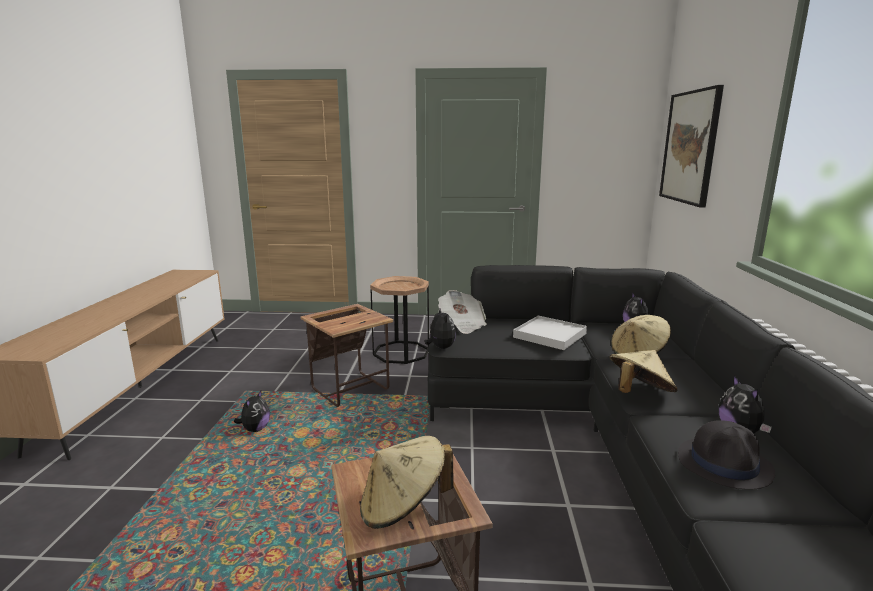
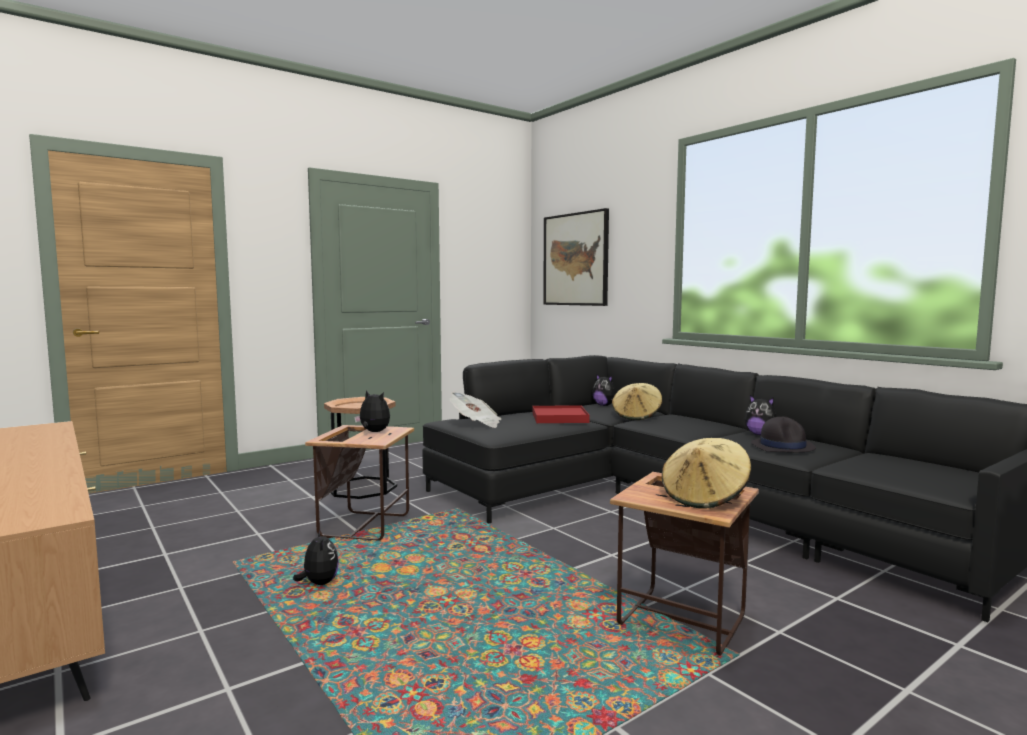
camera: 40 degrees left, 10 degrees down
plush toy [425,308,456,349] -> plush toy moved to [354,390,390,432]
white tray [513,315,587,350] -> red tray [532,405,589,423]
beige hat [609,350,678,393] -> none

